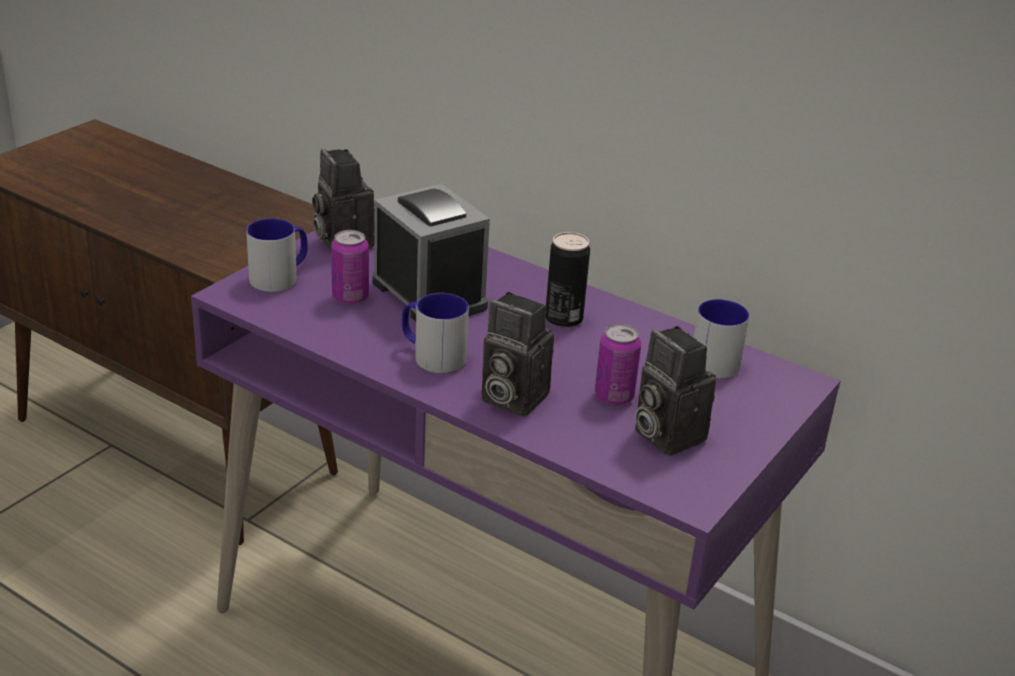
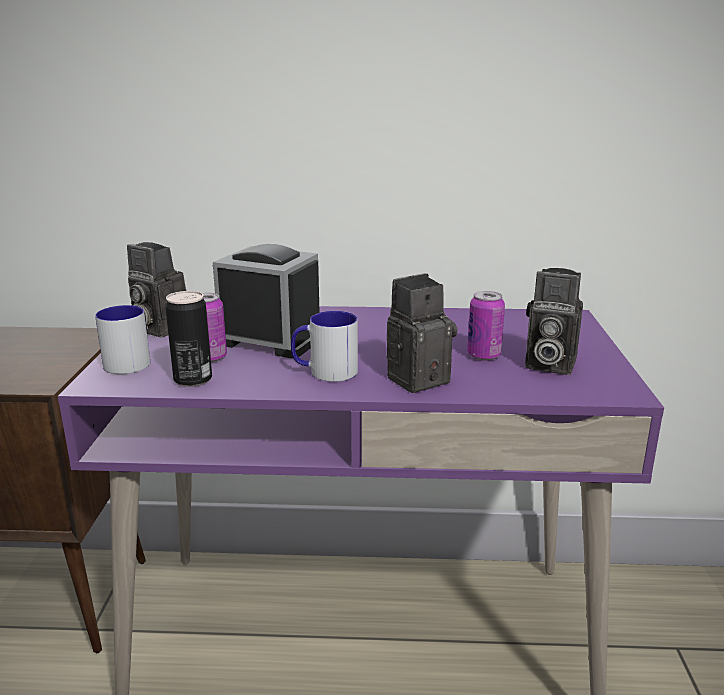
camera: 30 degrees left, 10 degrees down
camera [482,292,554,417] -> camera turned 150 degrees clockwise [387,273,458,393]
can [545,232,590,328] -> can moved to [165,291,212,387]
mug [694,299,749,379] -> none

